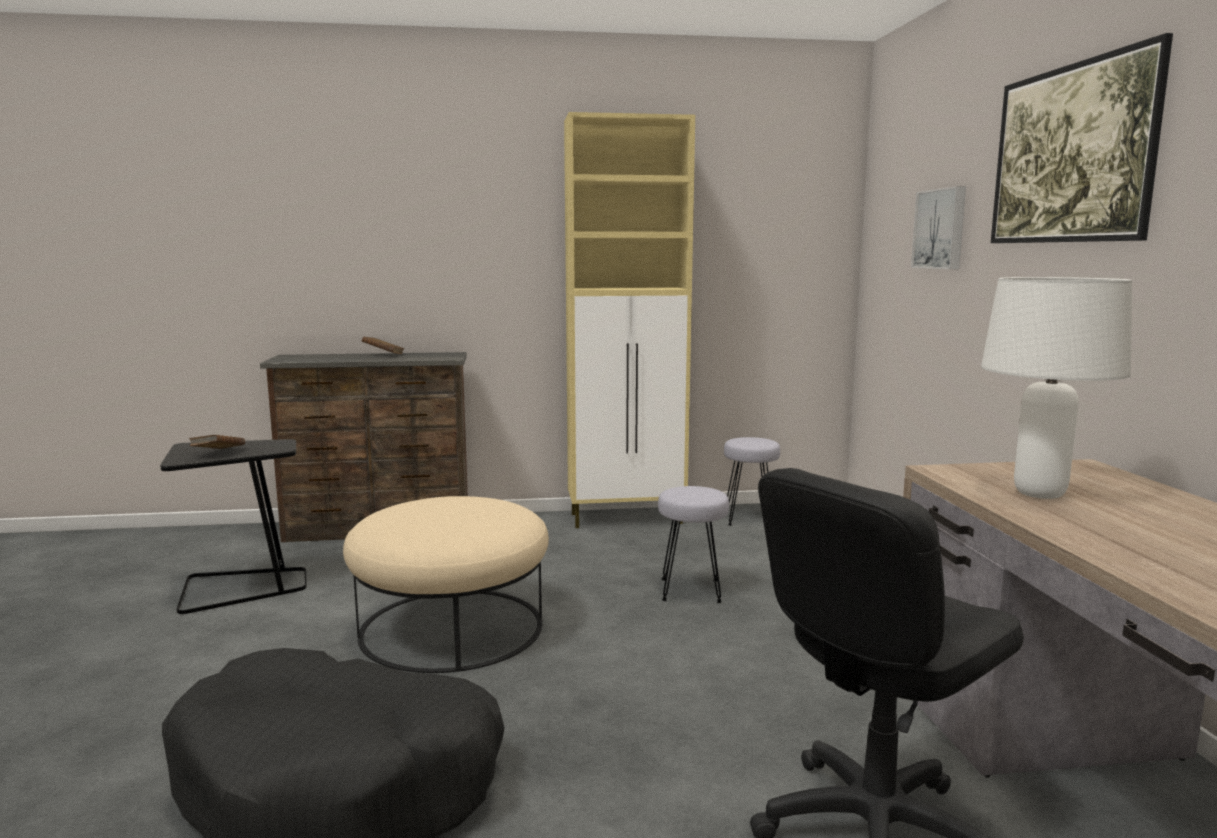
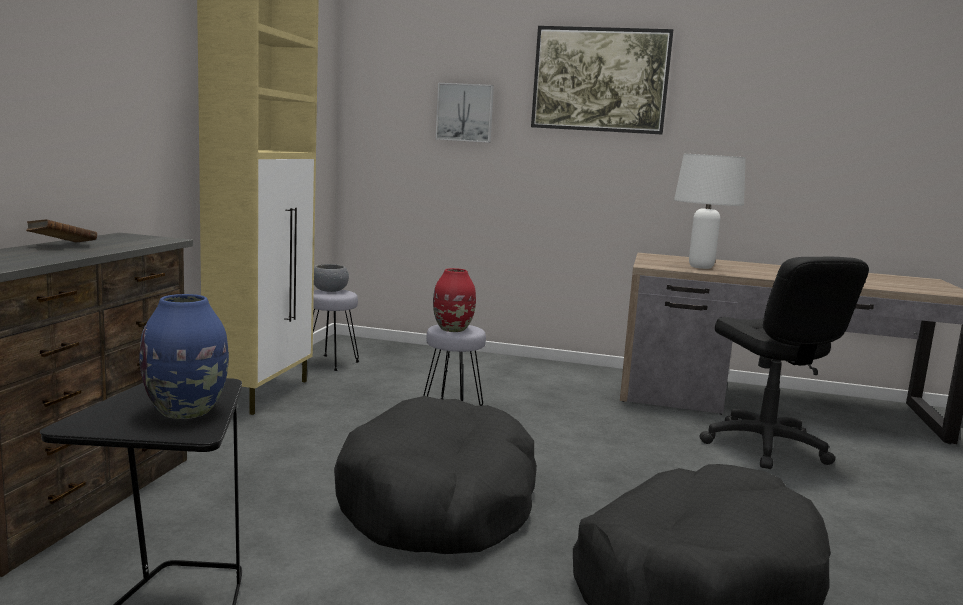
camera: 70 degrees left, 0 degrees up
brown book [189,435,245,449] -> blue vase [139,294,229,419]
beige ottoman [343,496,549,673] -> black dog bed [334,396,537,554]
none -> grey bowl [314,264,349,292]
none -> red vase [433,268,476,332]

